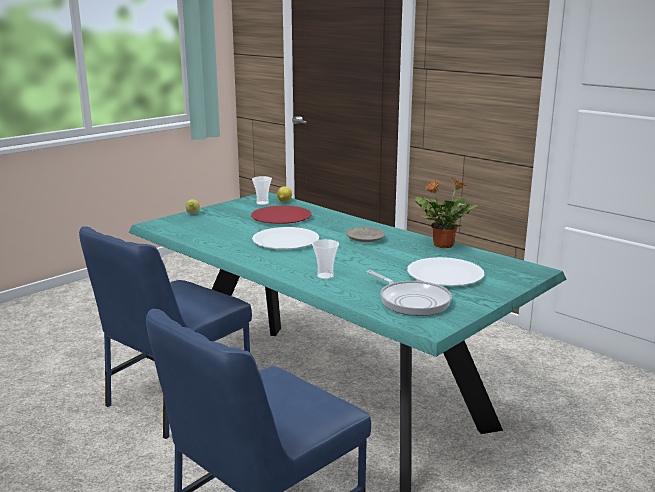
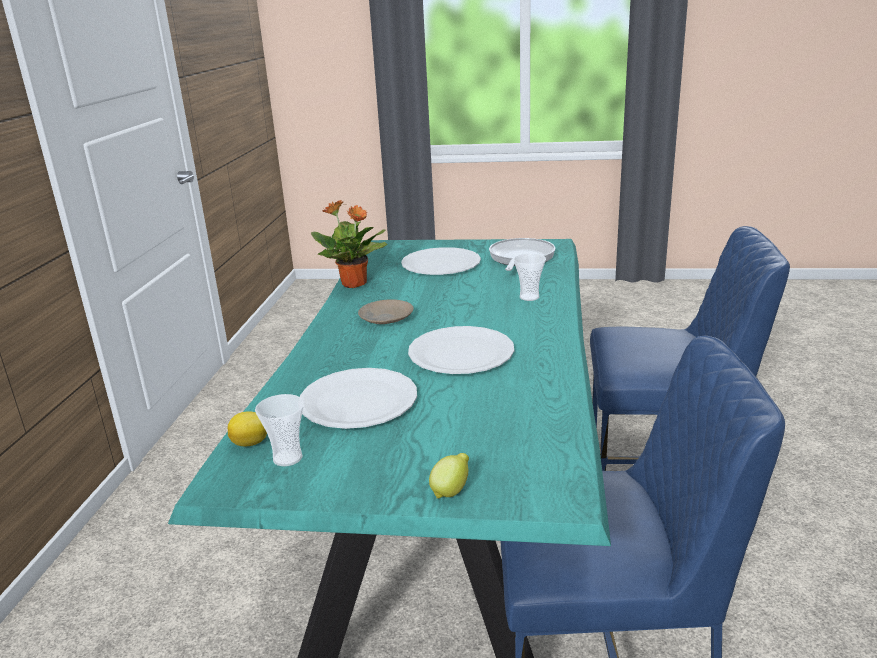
camera: 125 degrees left, 5 degrees up
red plate [251,206,312,224] -> white plate [300,368,417,429]

